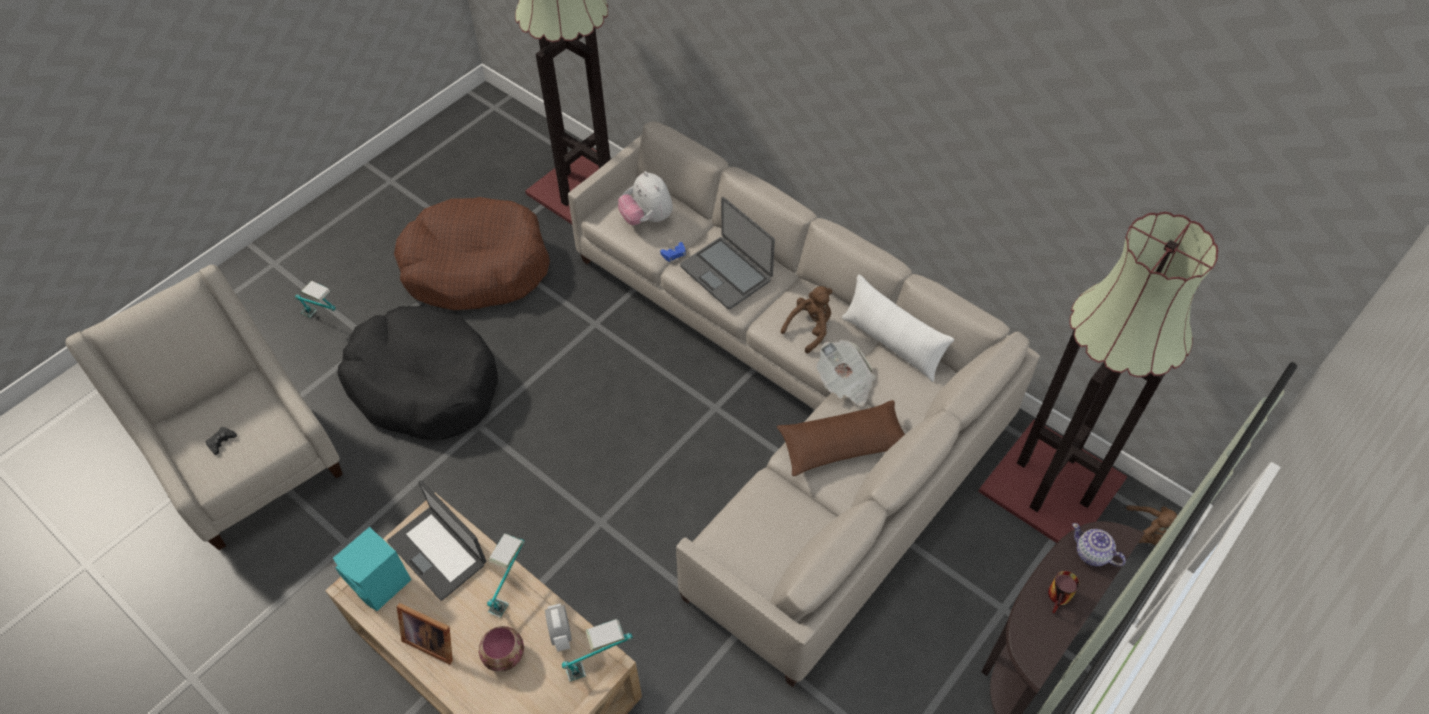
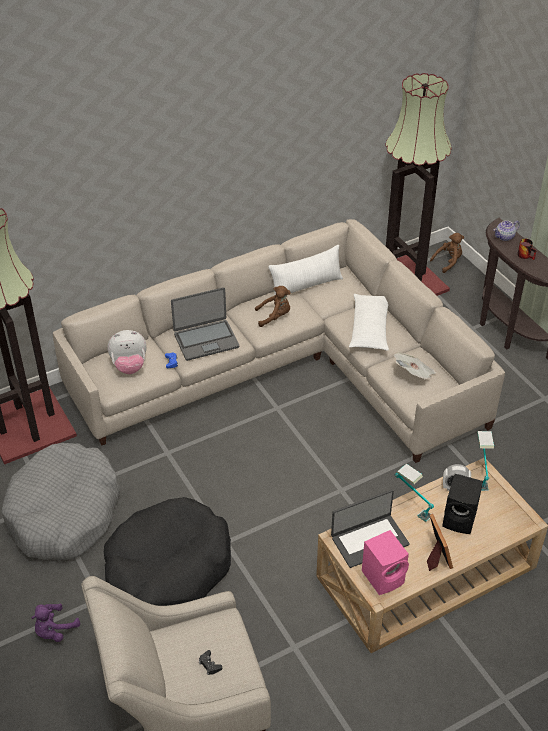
camera: 70 degrees left, 10 degrees down
table lamp [295,281,336,318] -> purple plush toy [32,604,80,642]
turquoise speaker [333,527,411,611] -> pink speaker [362,530,409,595]
brown dog bed [394,197,550,310] -> grey dog bed [2,443,120,560]
picture frame [397,603,453,665] -> picture frame turned 60 degrees counterclockwise [427,514,453,571]
bowl [479,626,524,672] -> black speaker [442,474,483,534]
brown pillow [777,400,905,476] -> white pillow [349,294,389,351]
brown plush toy [781,286,832,353] -> brown plush toy turned 105 degrees clockwise [255,286,290,327]
newspaper [816,340,876,406] -> newspaper moved to [394,352,437,380]

